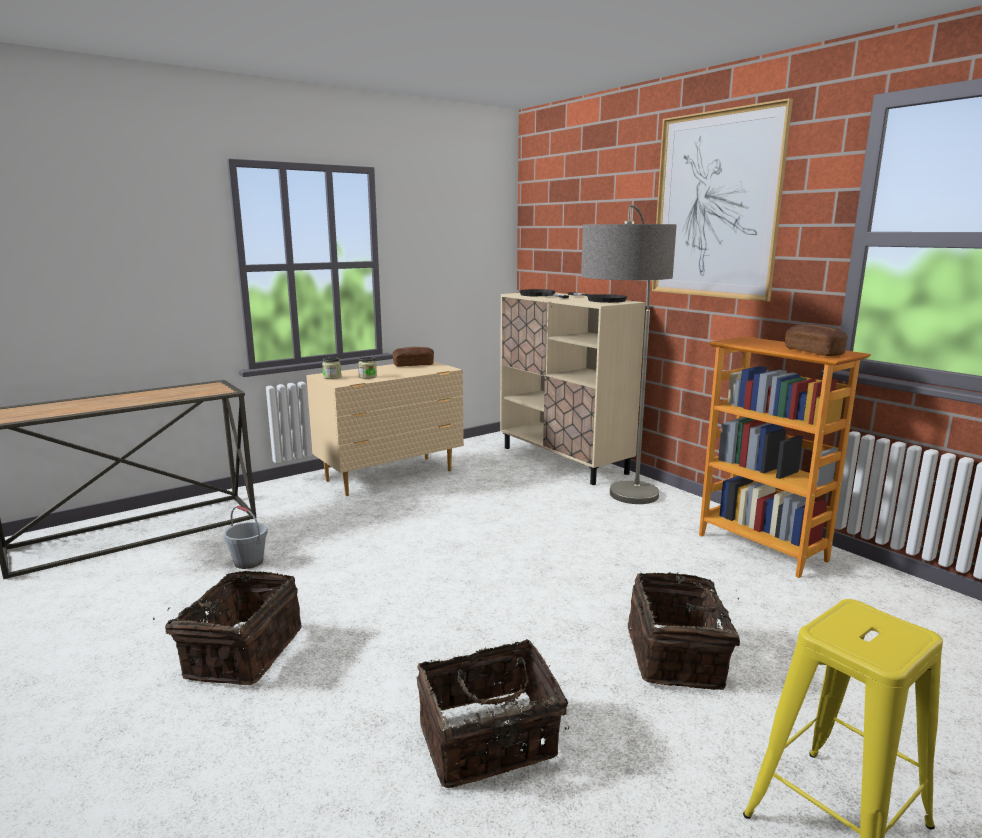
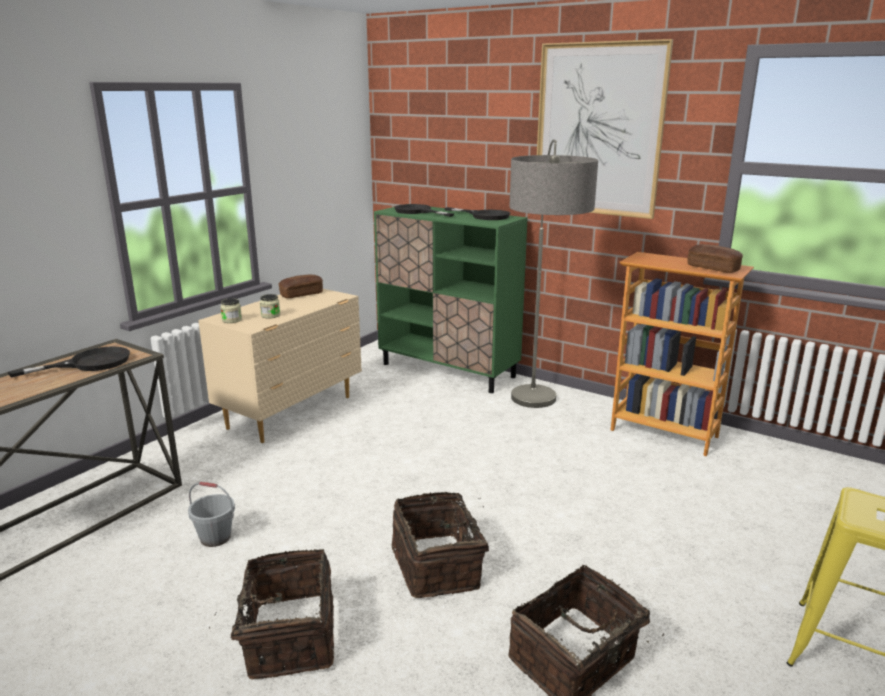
camera: 20 degrees left, 5 degrees up
beige cabinet [500,293,646,485] -> green cabinet [374,207,528,393]
basket [628,572,740,690] -> basket moved to [392,492,489,598]
none -> black frying pan [8,346,130,378]

